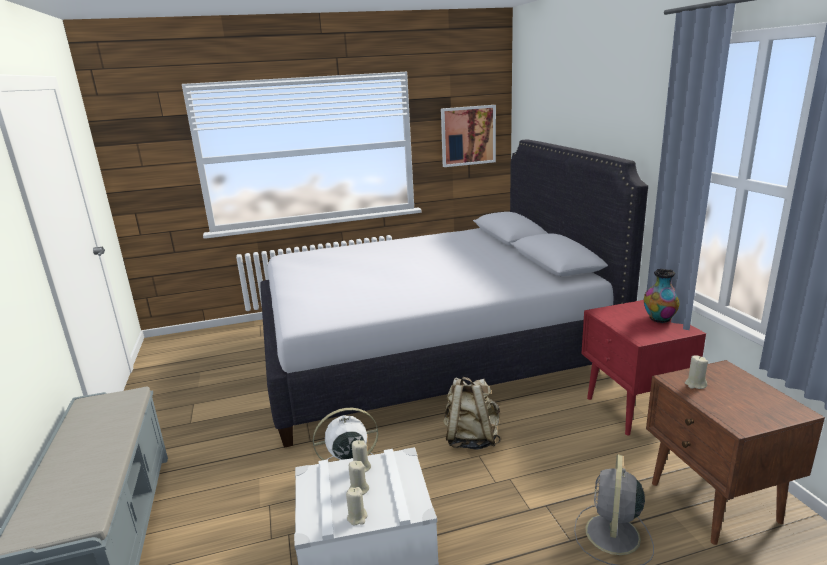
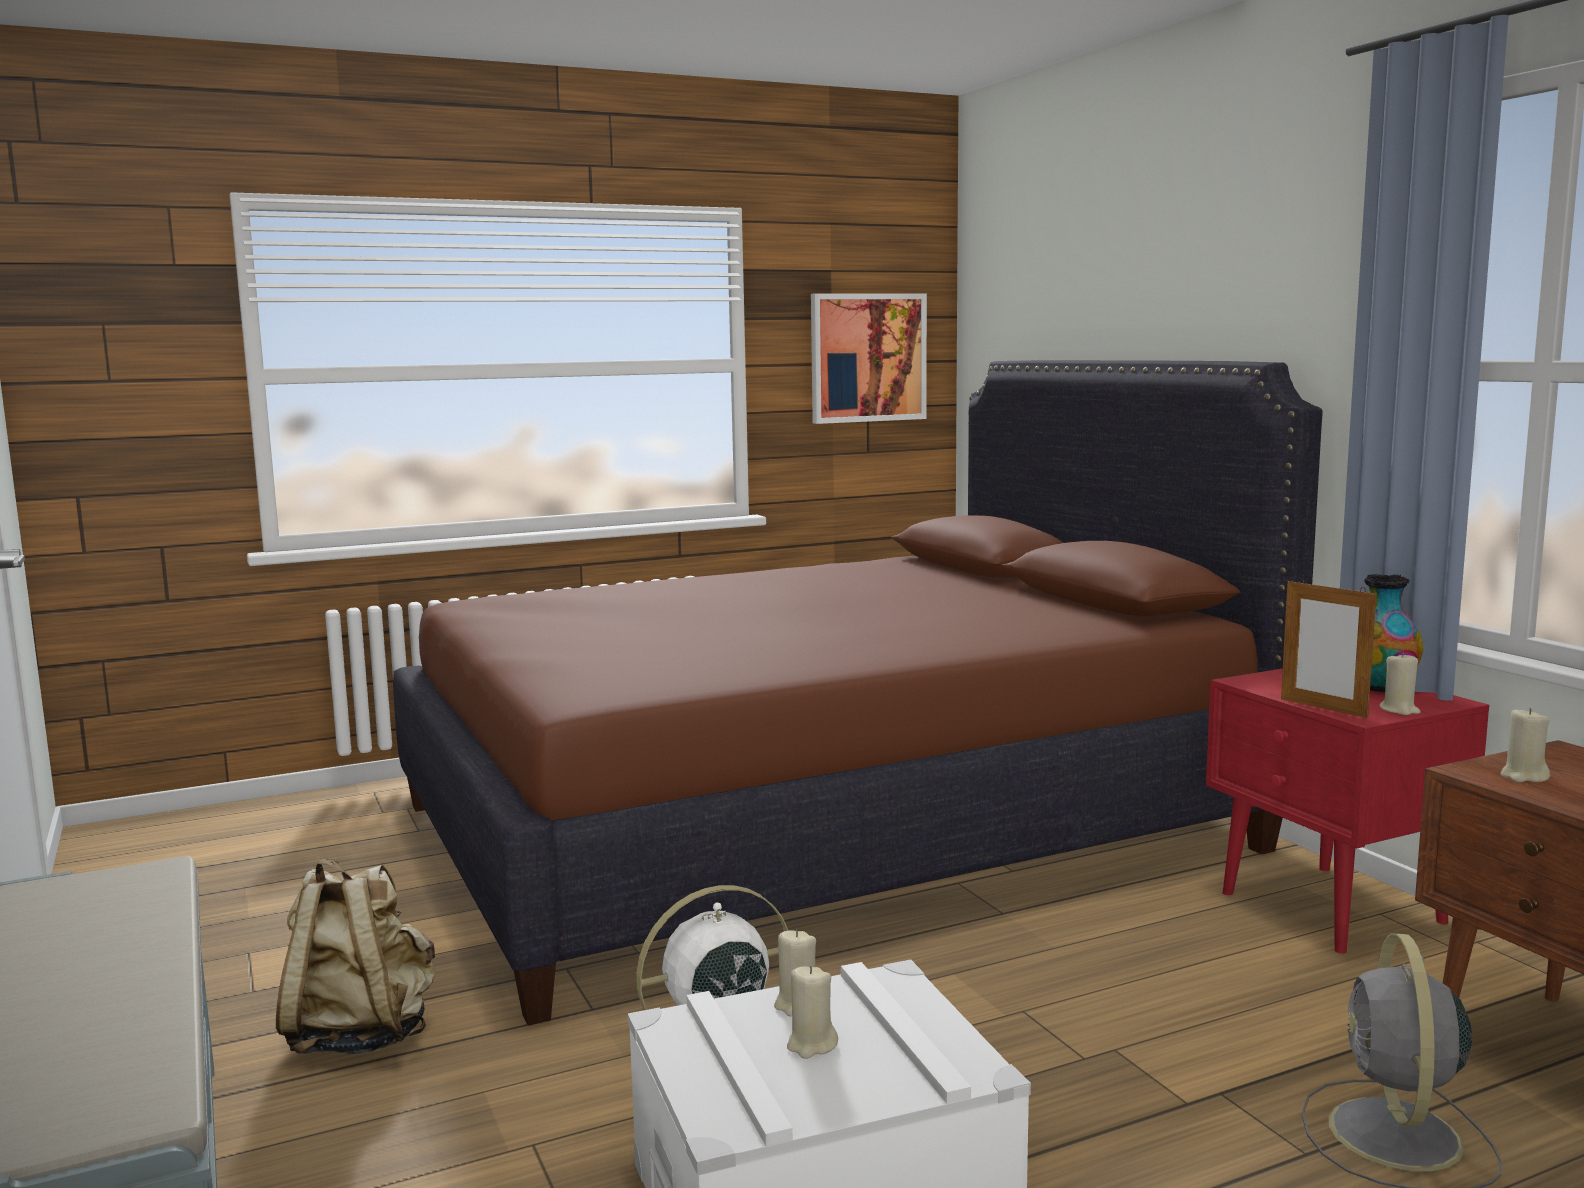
camera: 10 degrees left, 10 degrees down
white bed [260,139,648,448] -> brown bed [393,360,1323,1025]
beige candle [346,487,367,526] -> beige candle moved to [1379,652,1421,715]
beige backpack [443,377,501,450] -> beige backpack moved to [276,858,435,1054]
none -> picture frame [1281,579,1377,718]

